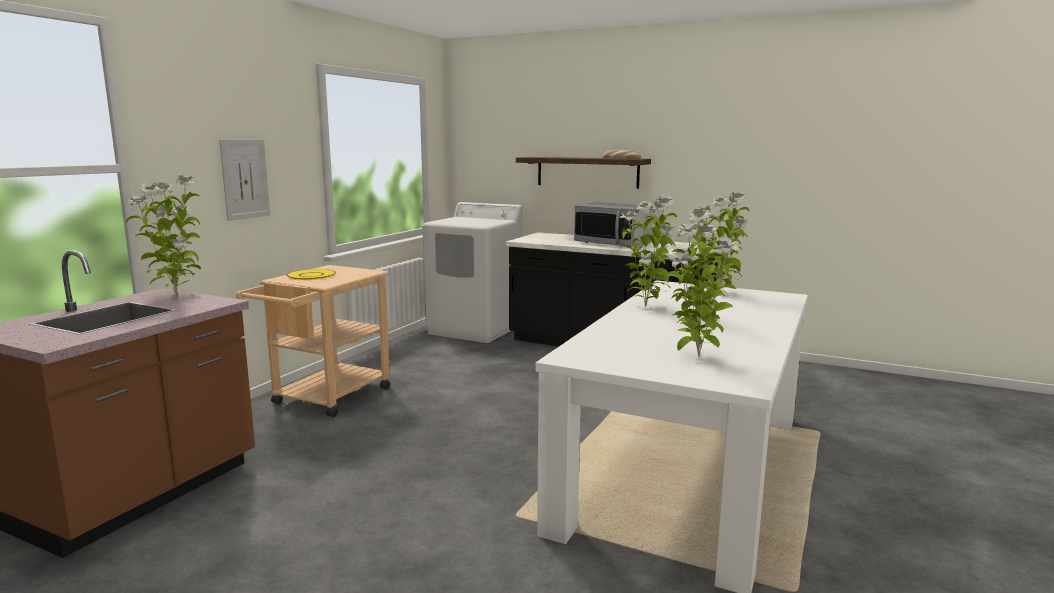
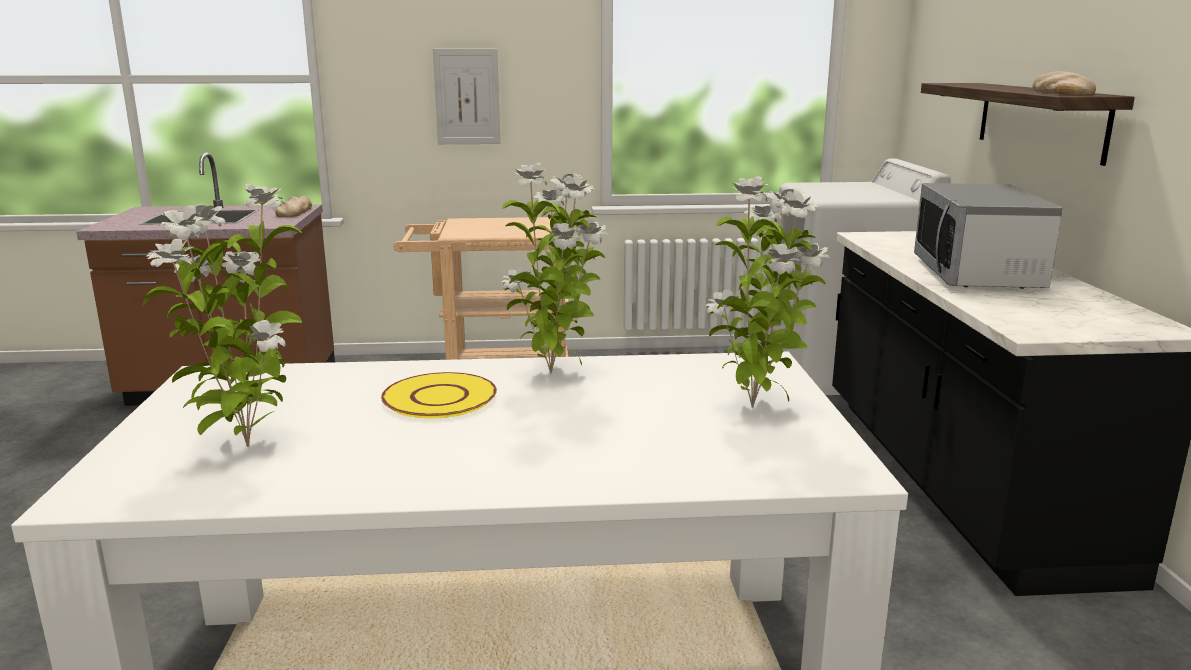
camera: 60 degrees right, 5 degrees up
potted plant [126,174,201,296] -> bread [275,196,312,217]
yellow plate [286,269,336,280] -> yellow plate moved to [381,372,497,419]

